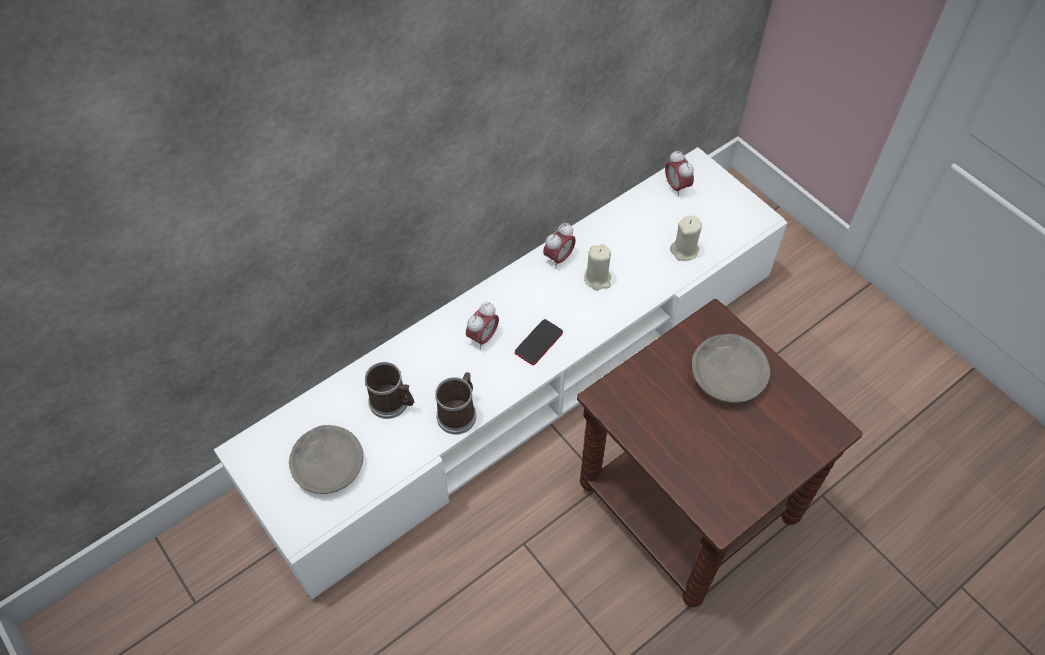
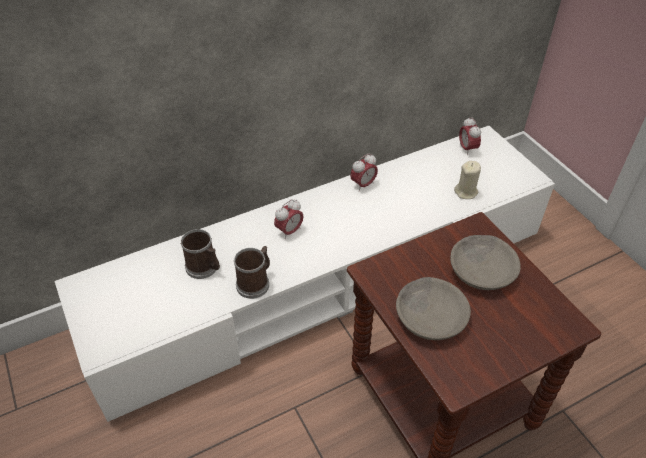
camera: 10 degrees right, 10 degrees down
grey bowl [289,425,363,494] -> grey bowl moved to [396,277,471,340]
phone [515,319,563,365] -> none
beige candle [584,244,611,290] -> none

